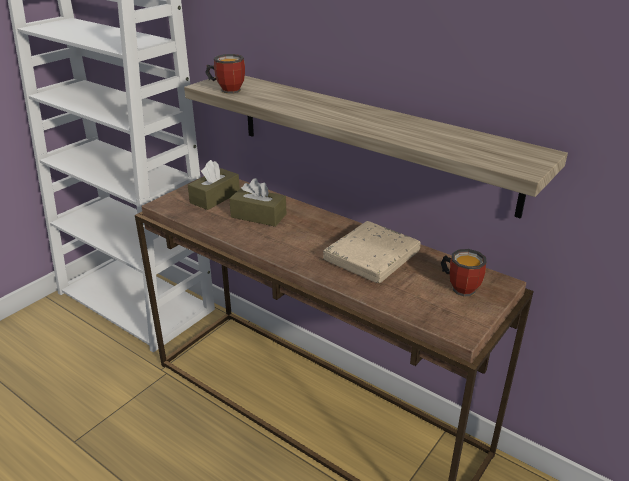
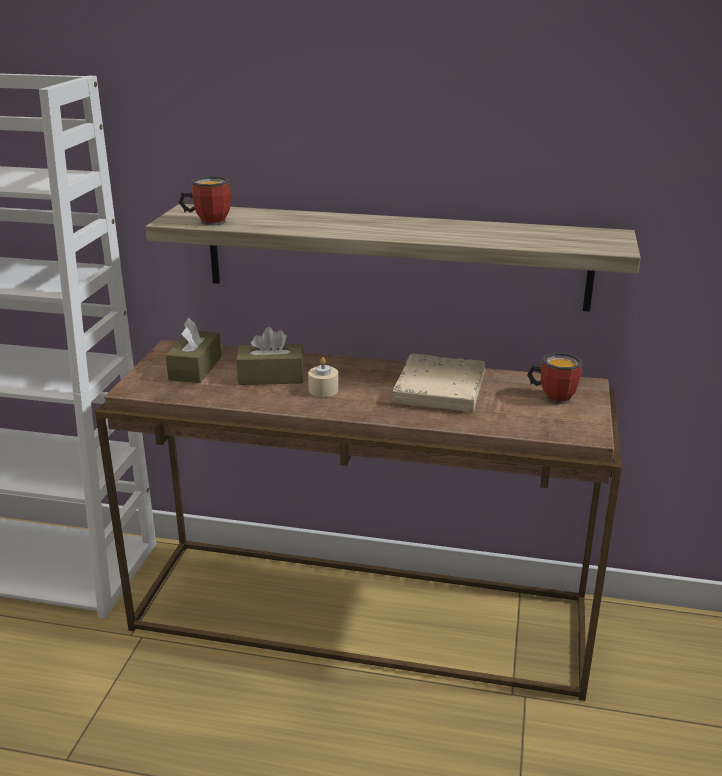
camera: 25 degrees left, 5 degrees down
none -> beige candle [308,357,339,397]

